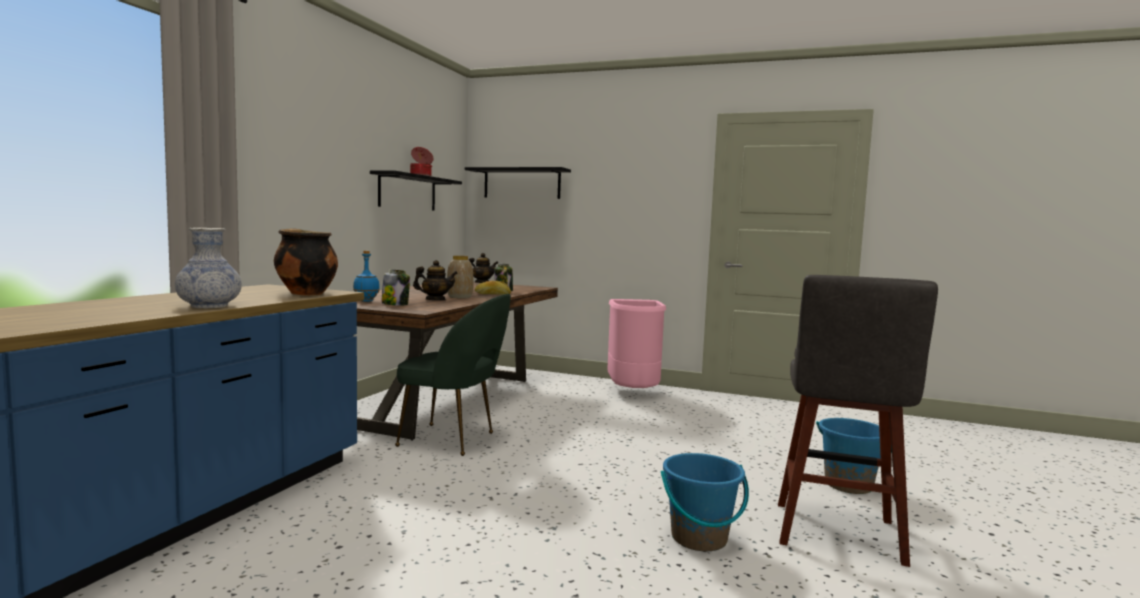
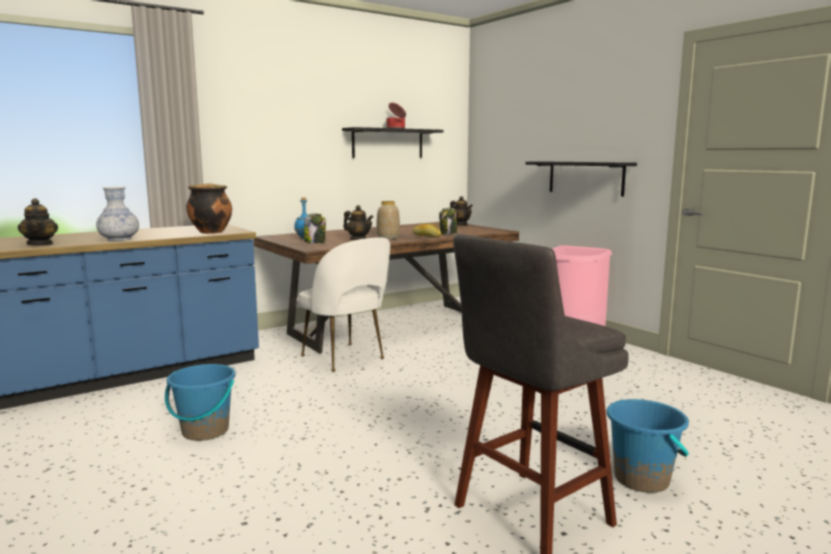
camera: 35 degrees right, 5 degrees up
green chair [395,294,511,456] -> white chair [298,237,390,372]
black shelf [465,167,571,199] -> black shelf moved to [525,162,637,197]
blue bucket [661,453,749,551] -> blue bucket moved to [165,364,236,441]
none -> teapot [18,198,58,246]

